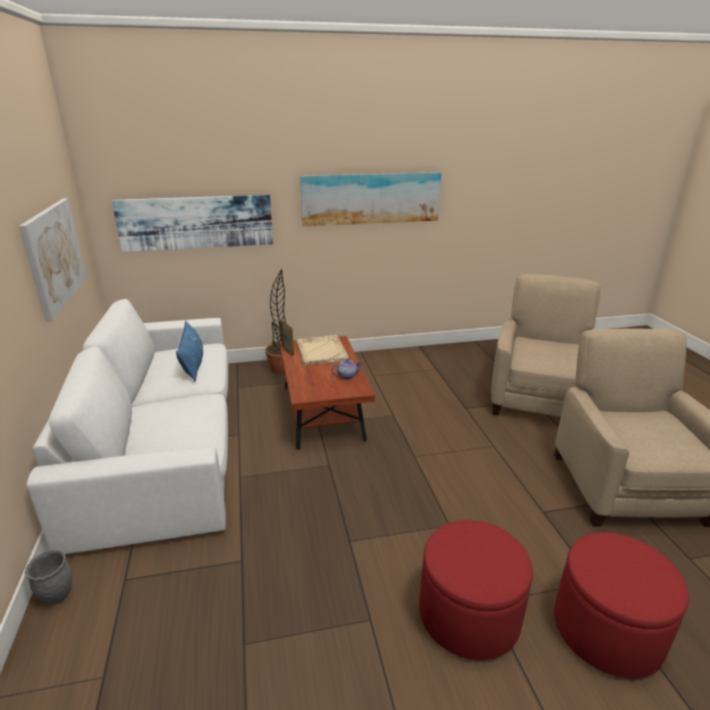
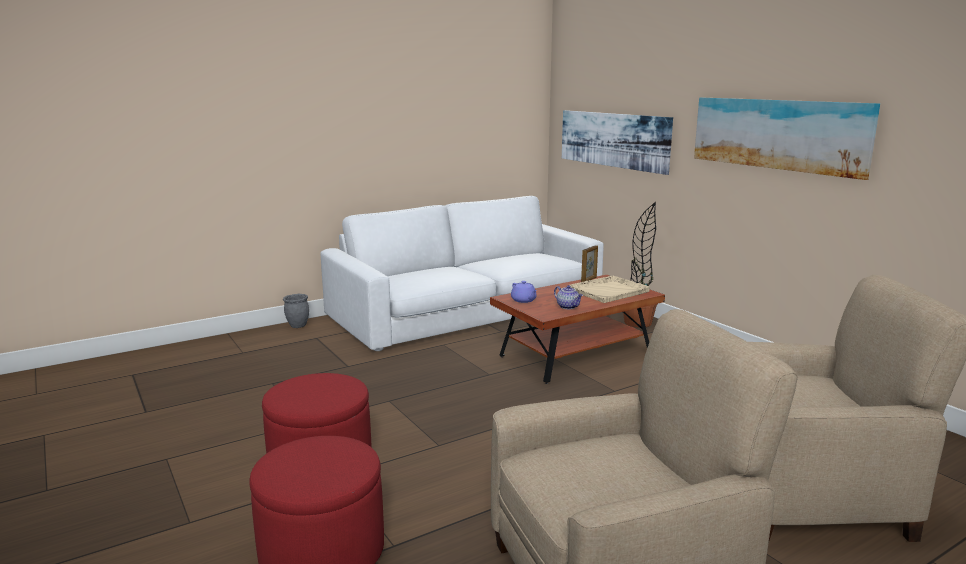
camera: 70 degrees right, 10 degrees down
picture [19,199,87,322] -> none
blue pillow [176,321,203,382] -> none
none -> purple teapot [511,281,537,303]

